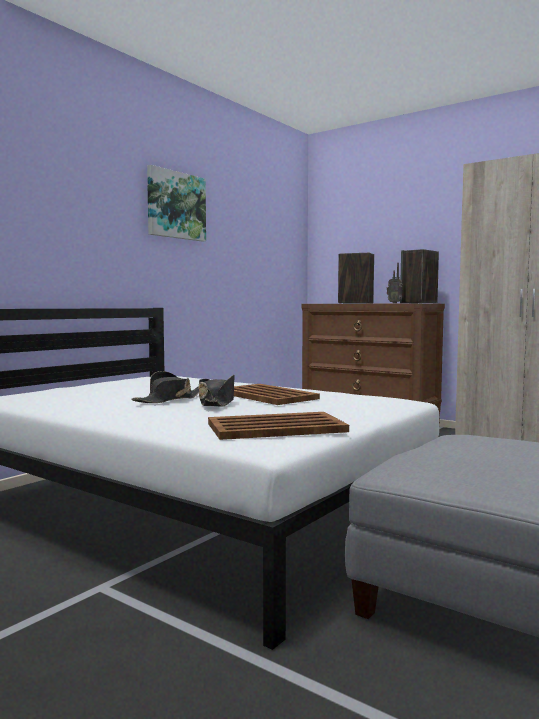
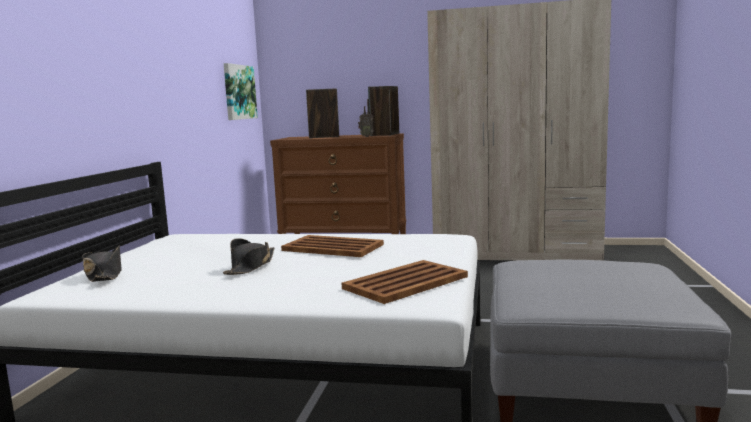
camera: 25 degrees left, 5 degrees up
picture [147,165,206,242] -> picture moved to [224,63,258,120]
black hat [199,375,235,407] -> black hat moved to [82,245,122,282]

